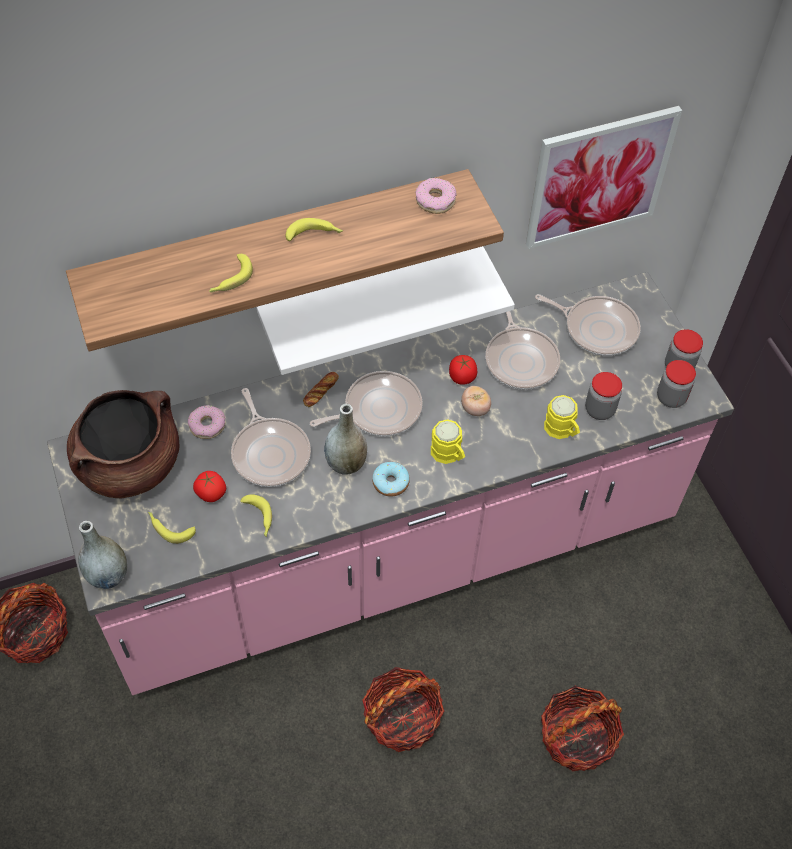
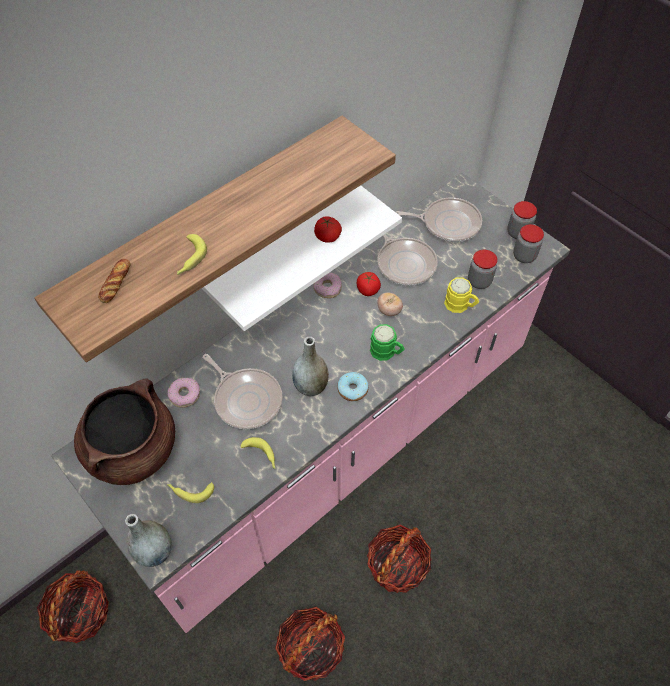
camera: 20 degrees left, 0 degrees up
tomato [193,471,226,502] -> tomato moved to [314,216,342,243]
banana [286,218,343,241] -> none
bread [303,372,339,407] -> bread moved to [98,259,131,303]
frying pan [310,371,423,437] -> none
donut [416,178,457,214] -> donut moved to [313,273,342,298]
yellow mug [431,419,465,464] -> green mug [370,324,405,361]
picture [526,106,682,249] -> none
basket [541,686,624,771] -> basket moved to [275,607,345,681]

